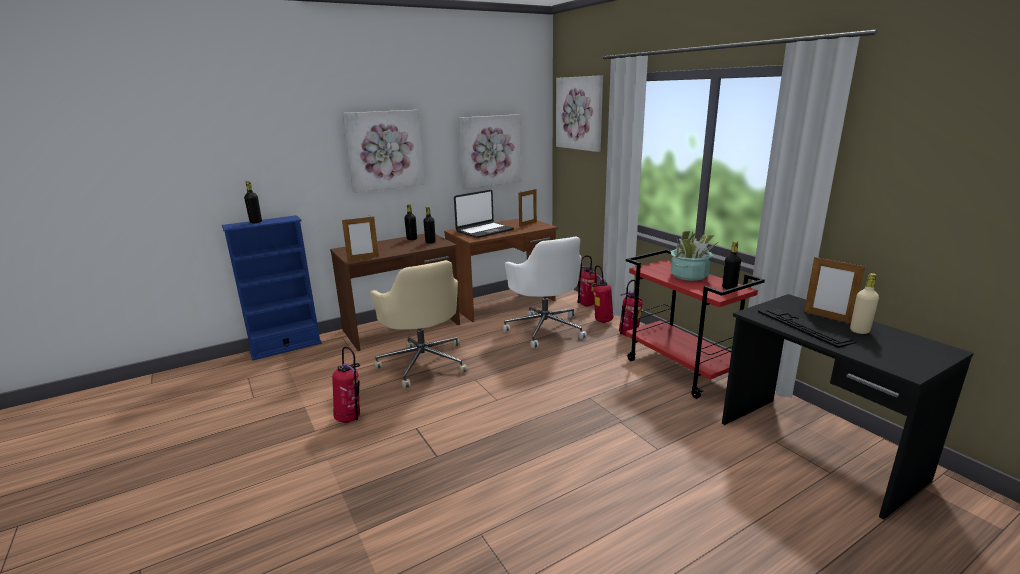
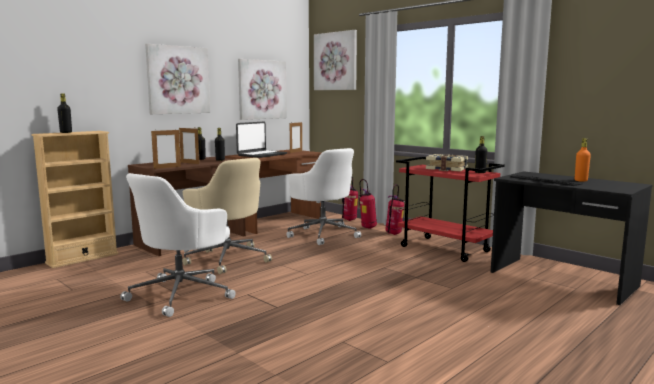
camera: 15 degrees left, 10 degrees down
blue bookcase [222,215,322,360] -> beige bookcase [32,131,119,268]
fire extinguisher [332,347,360,423] -> white office chair [120,173,236,317]
potted plant [670,231,718,281] -> book [426,154,468,171]
picture frame [804,256,865,324] -> picture frame moved to [179,128,200,164]
beige bottle [850,273,879,334] -> orange bottle [575,138,591,182]

